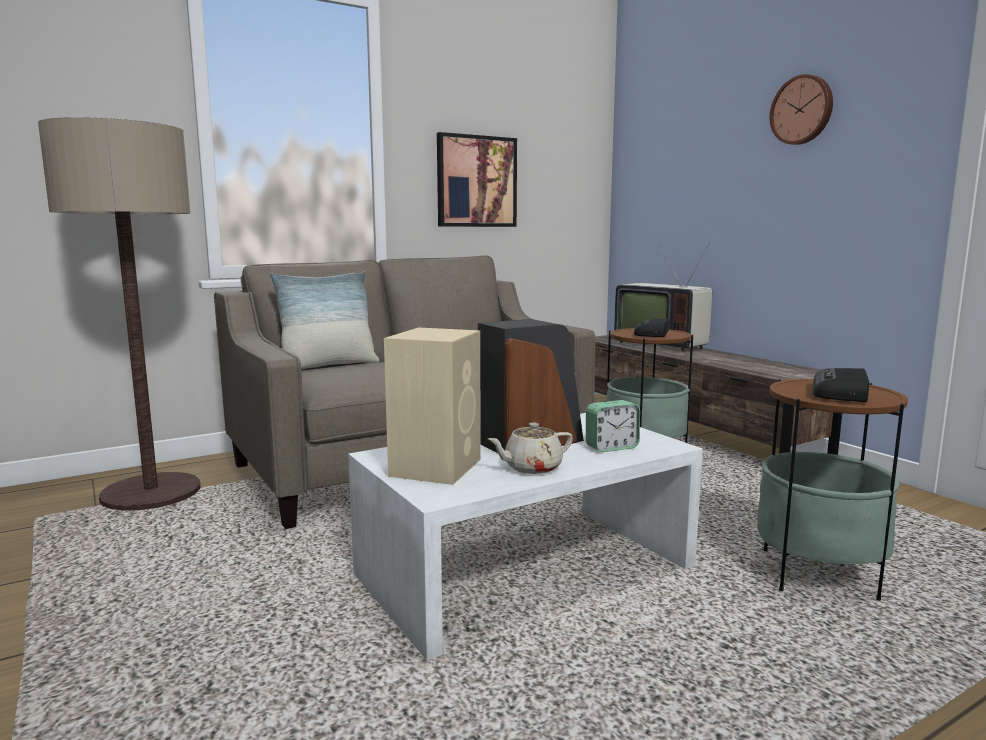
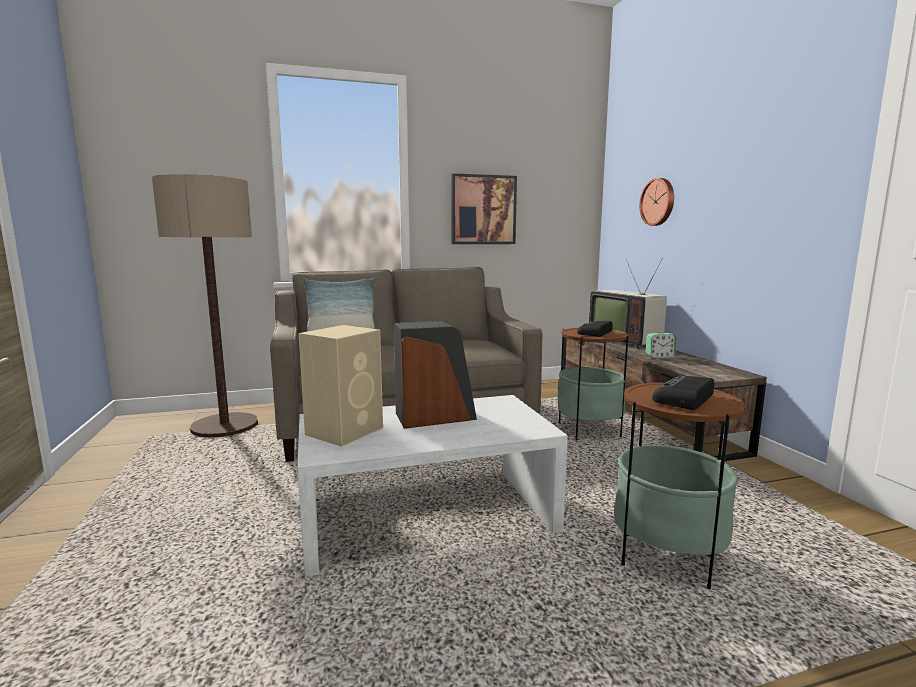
camera: 15 degrees right, 0 degrees up
beige teapot [488,423,573,474] -> none
alarm clock [586,400,640,452] -> alarm clock moved to [646,333,677,358]
wall clock [769,74,833,145] -> wall clock moved to [639,178,674,226]

